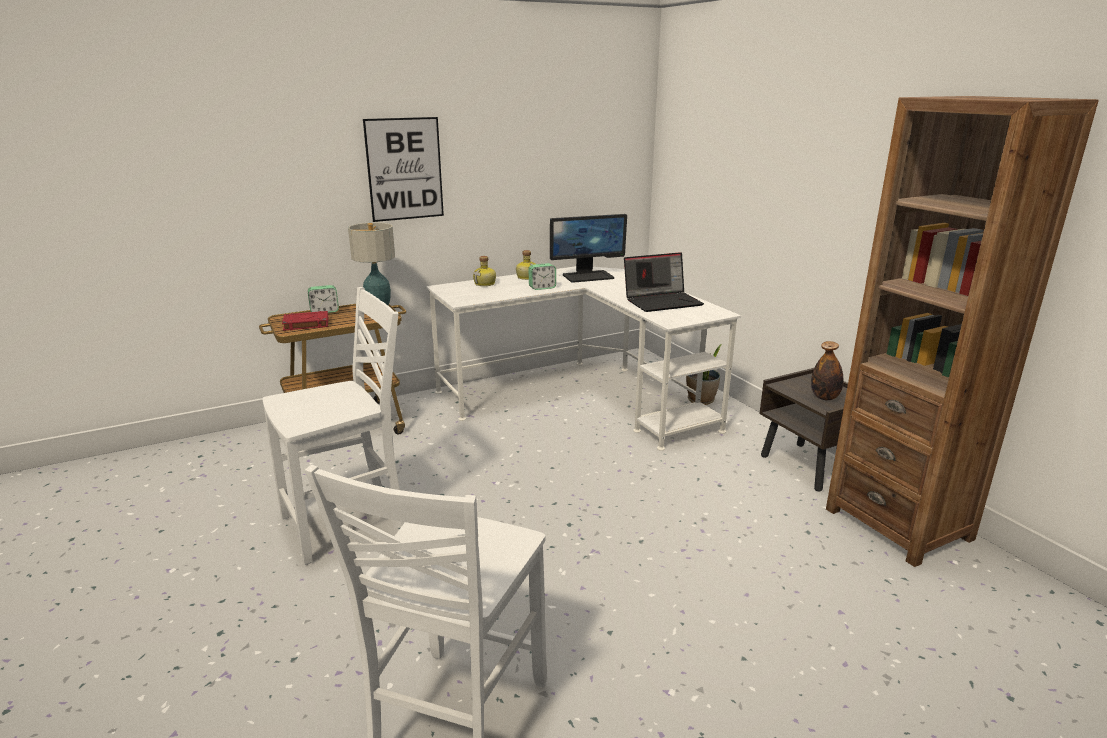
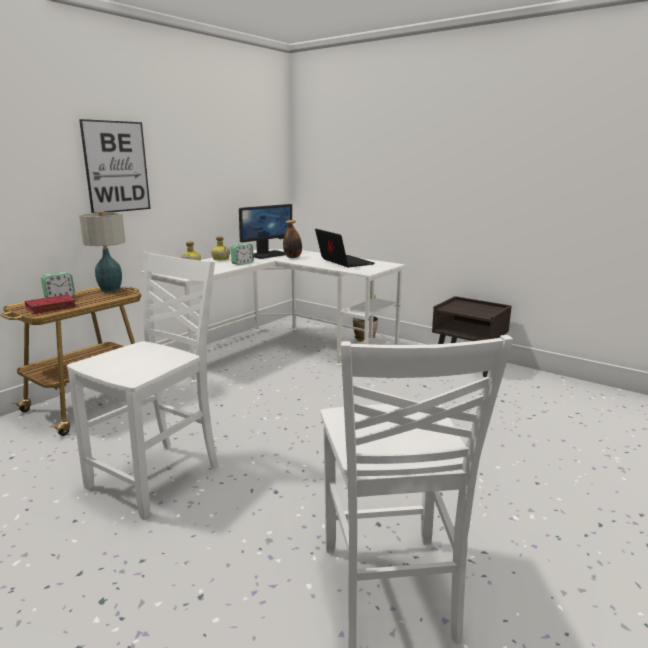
camera: 25 degrees left, 5 degrees down
laptop [624,252,704,312] -> laptop turned 75 degrees counterclockwise [315,229,374,267]
bottle [811,341,843,400] -> bottle moved to [283,220,302,258]
brown bookcase [826,96,1099,567] -> none

